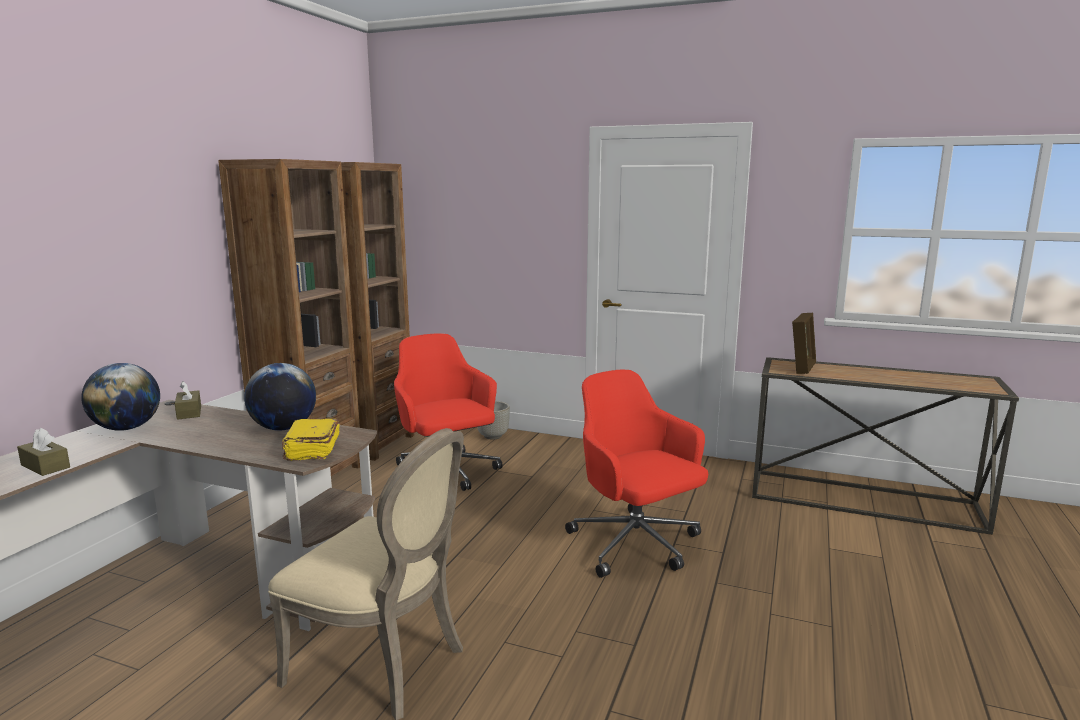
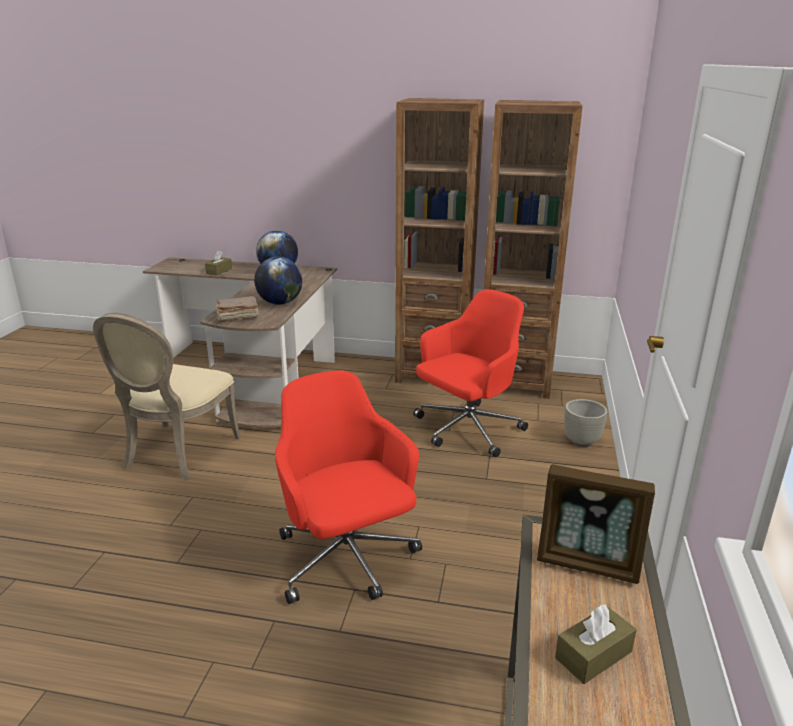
camera: 80 degrees right, 10 degrees up
brown tissue box [175,381,201,420] -> brown tissue box moved to [555,605,637,684]
yellow book [282,419,340,461] -> brown book [216,296,259,322]
red office chair [565,370,708,578] -> red office chair turned 75 degrees counterclockwise [275,371,422,604]

